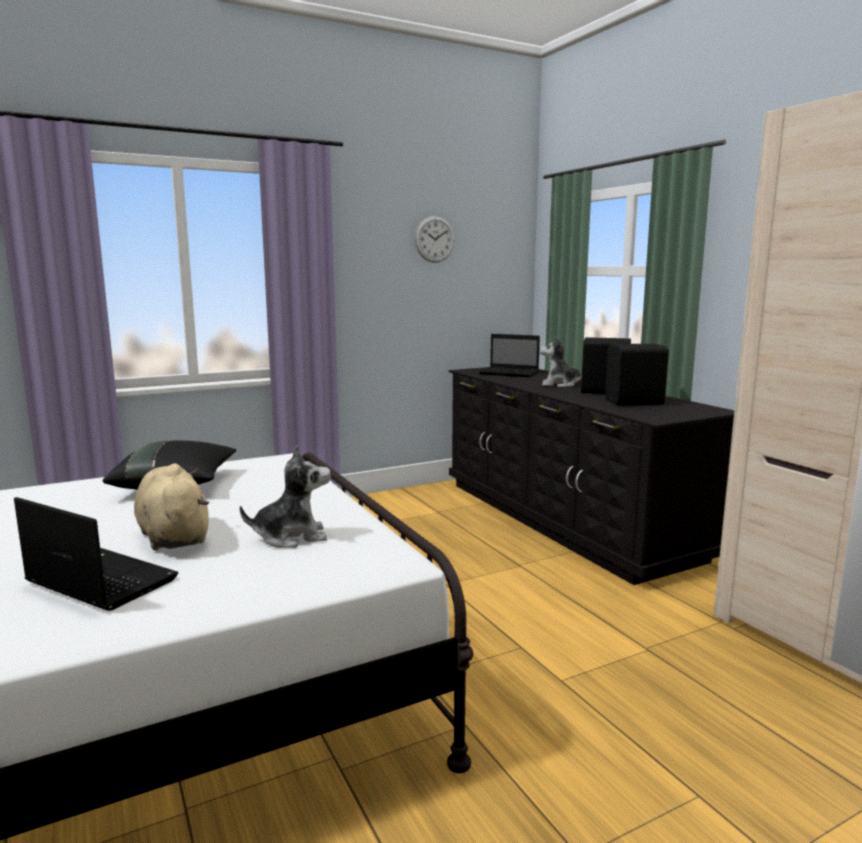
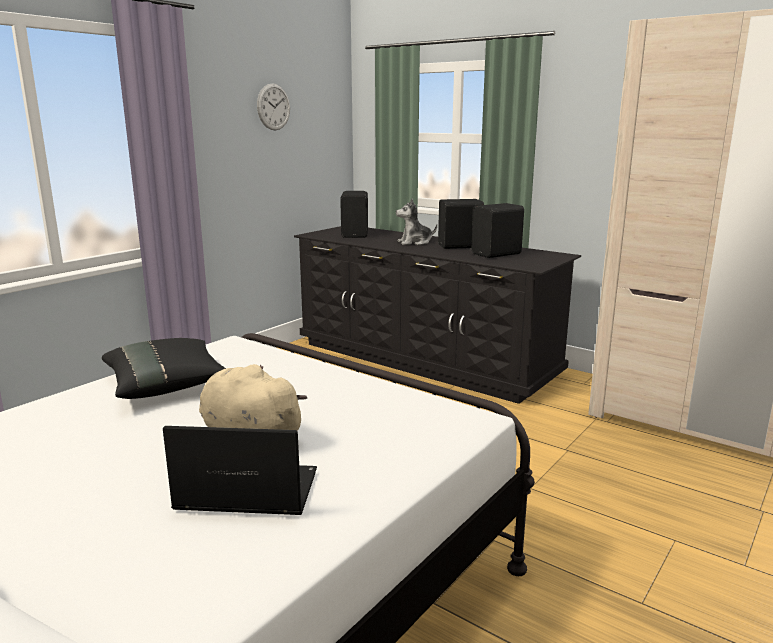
camera: 25 degrees left, 5 degrees up
plush toy [240,445,331,548] -> none
laptop [479,334,540,377] -> black speaker [340,191,368,238]

